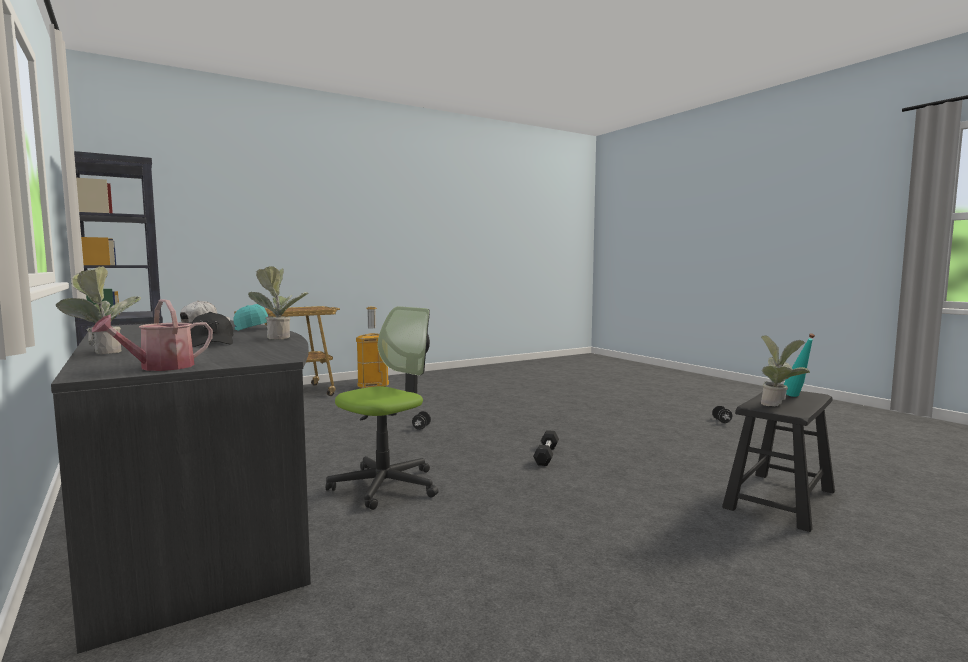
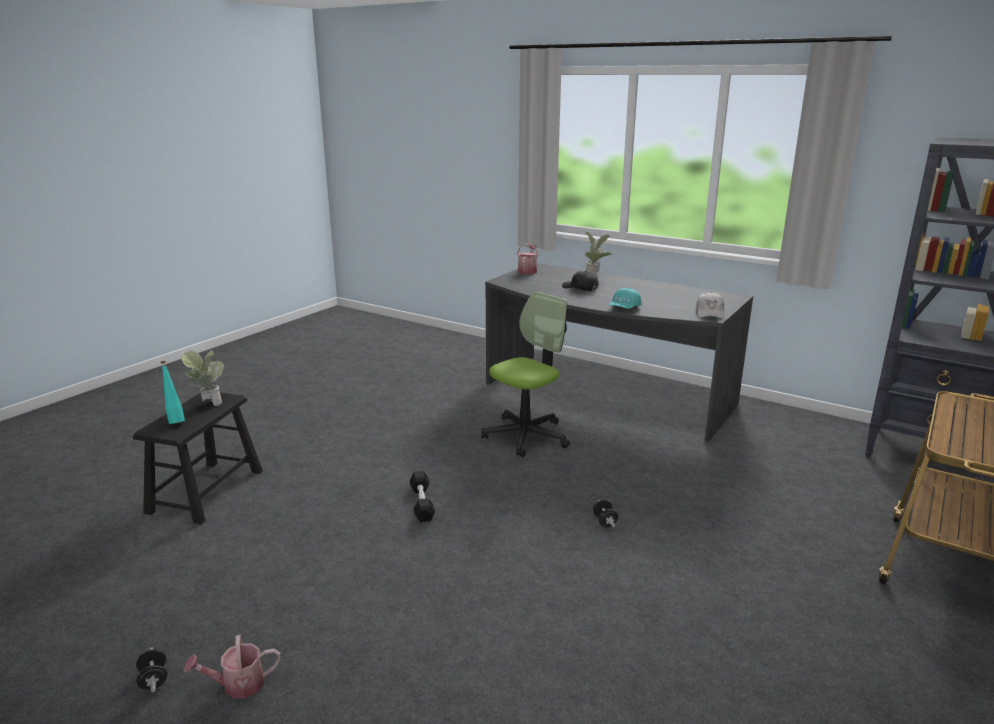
camera: 155 degrees right, 15 degrees up
potted plant [248,266,308,340] -> none
office chair [326,306,439,510] -> office chair turned 150 degrees counterclockwise [481,292,570,457]
trash can [356,307,389,388] -> none
none -> watering can [184,635,281,698]

